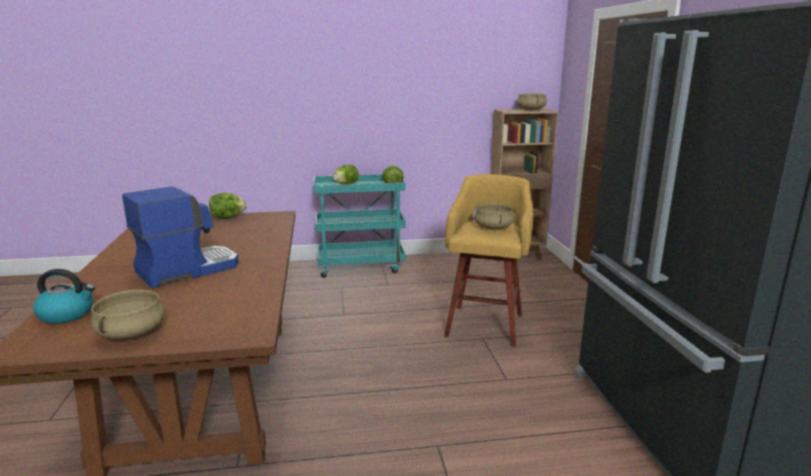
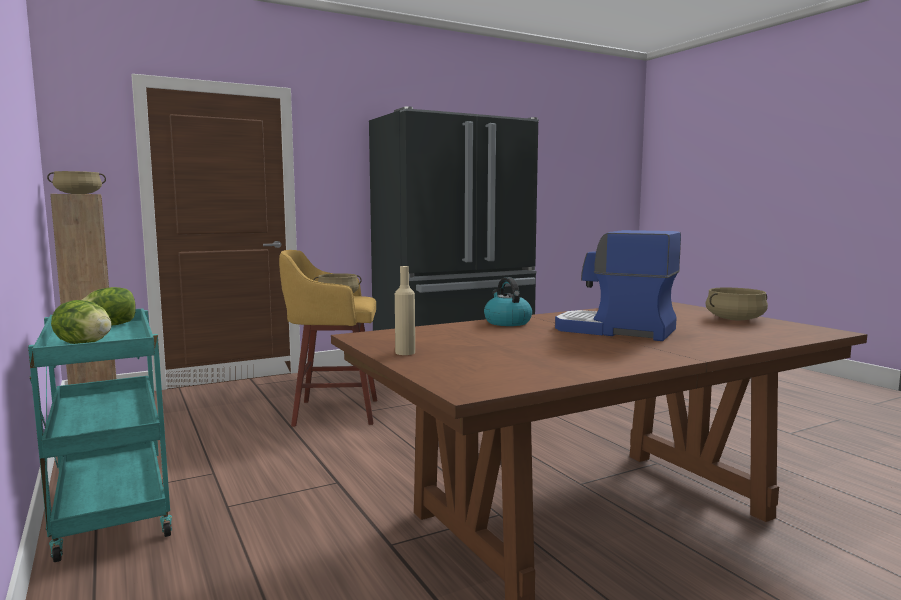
camera: 110 degrees left, 10 degrees down
kettle [33,269,95,324] -> kettle moved to [484,277,532,326]
lettuce [209,193,247,219] -> beige bottle [395,266,415,355]

